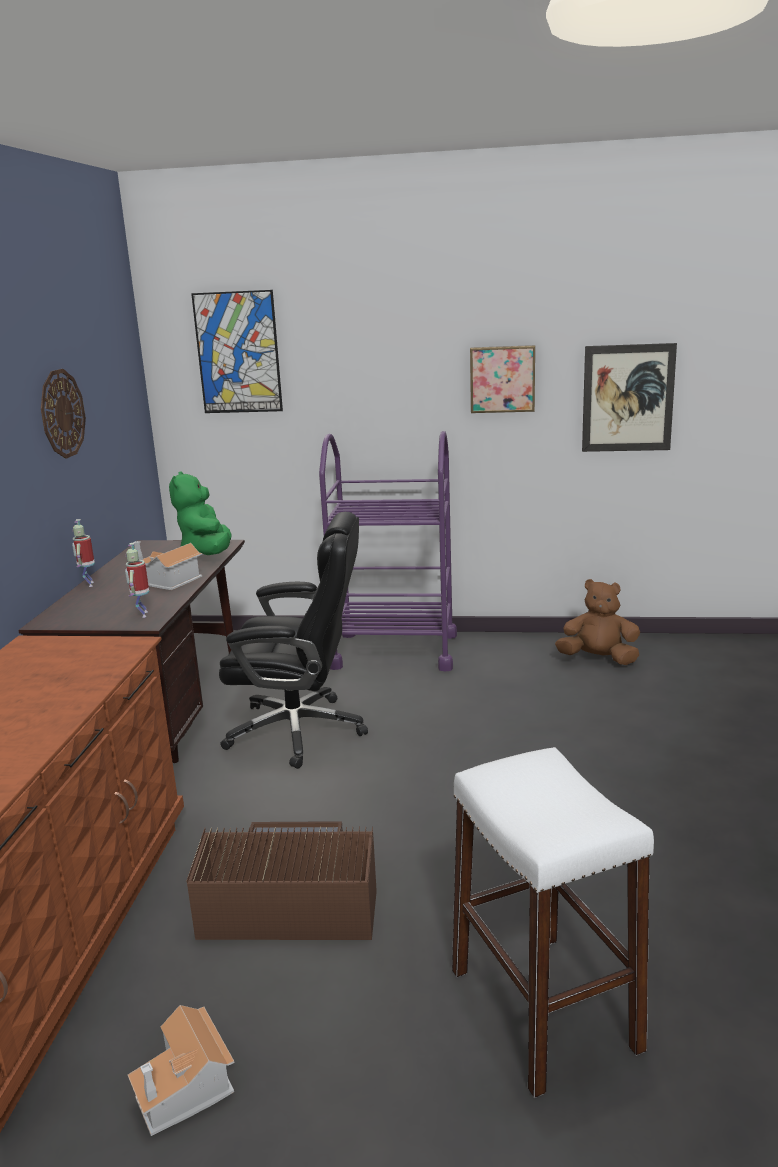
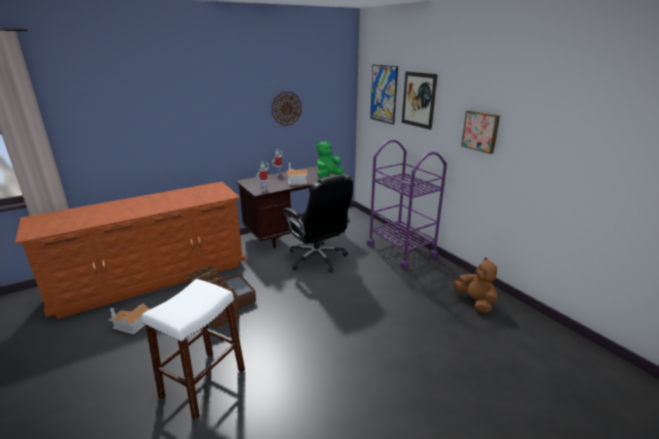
camera: 50 degrees right, 5 degrees up
picture [582,343,677,452] -> picture moved to [402,71,438,130]

